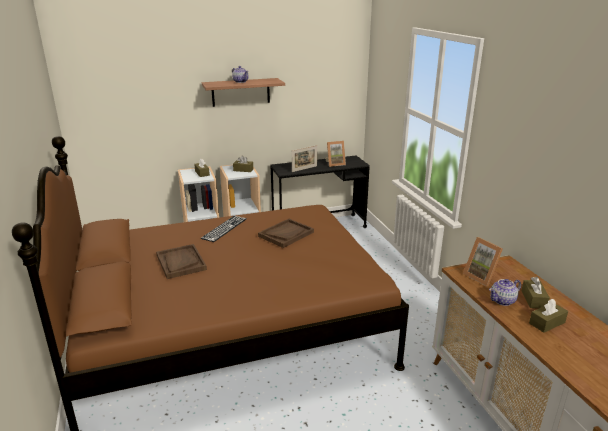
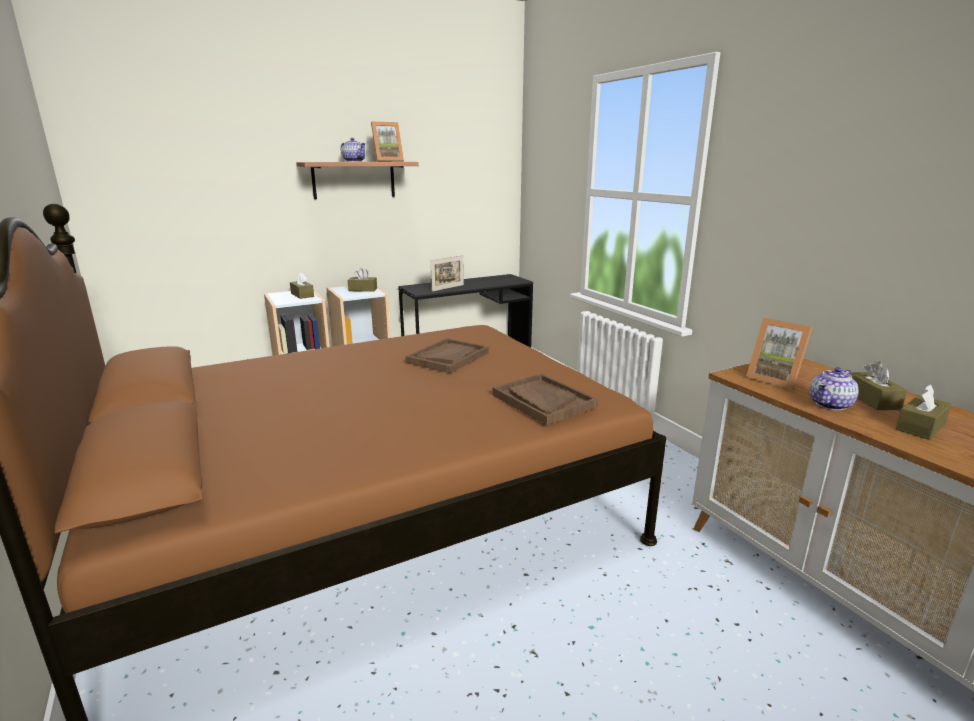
camera: 10 degrees left, 5 degrees down
brown tray [156,244,207,279] -> brown tray moved to [492,374,598,425]
keyboard [200,216,247,242] -> none
picture frame [326,141,346,167] -> picture frame moved to [371,122,404,162]

